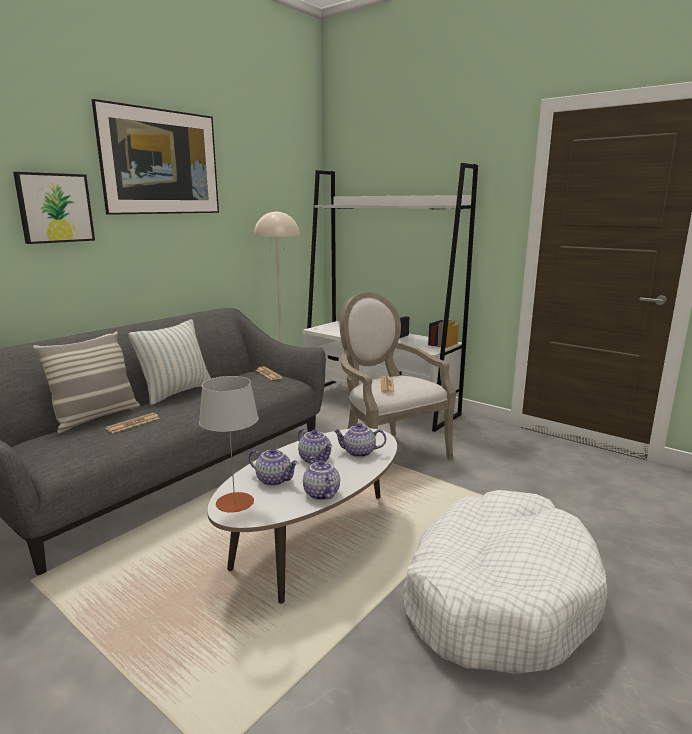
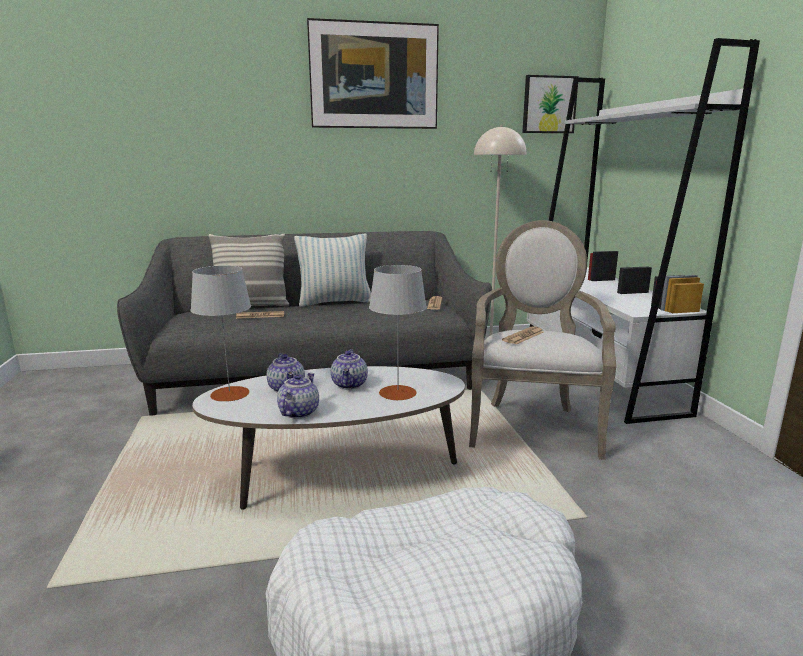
camera: 40 degrees right, 0 degrees up
picture [13,172,95,244] -> picture moved to [522,75,579,133]
teapot [333,423,386,458] -> grey table lamp [369,265,427,401]

